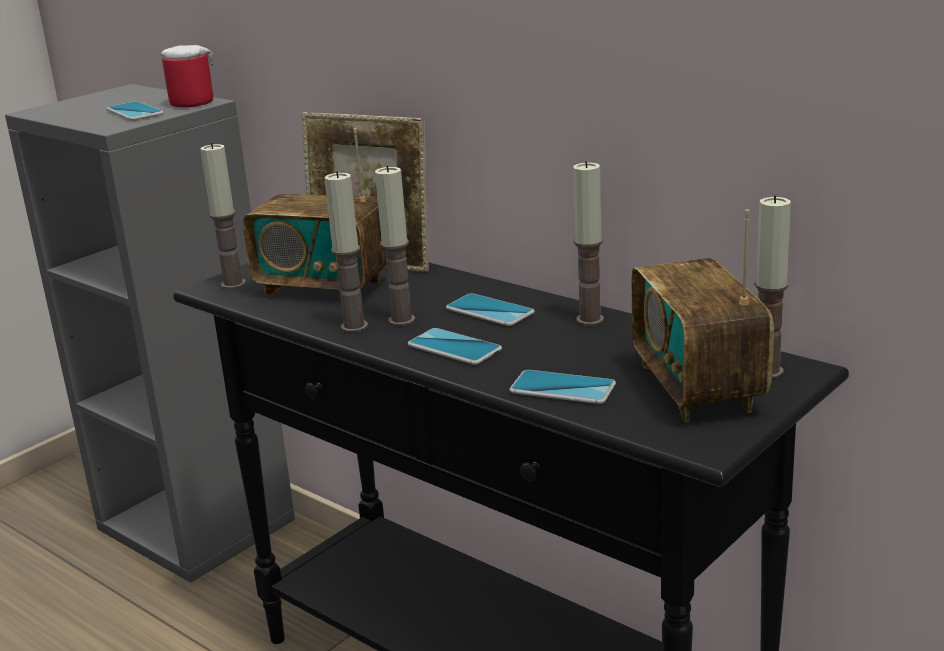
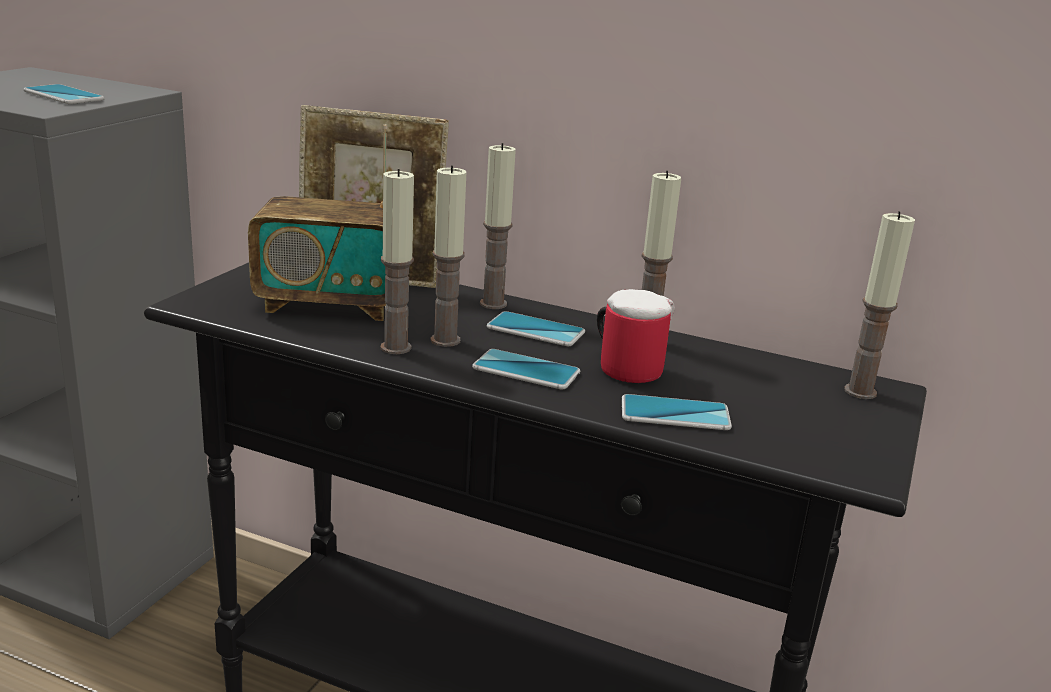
camera: 20 degrees left, 0 degrees up
mug [161,45,214,107] -> mug moved to [597,289,675,383]
candle [200,143,246,289] -> candle moved to [480,143,516,309]
radio [632,209,774,422] -> none

